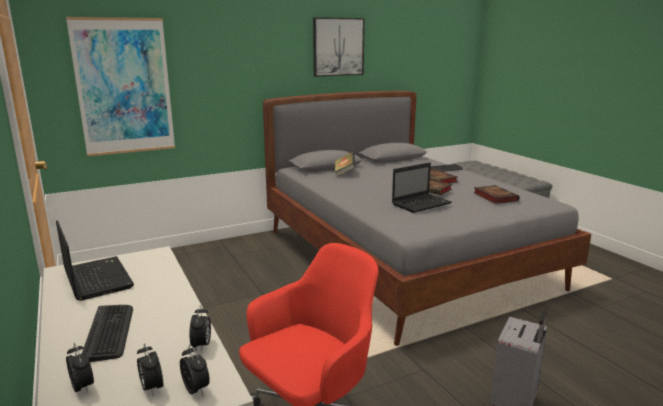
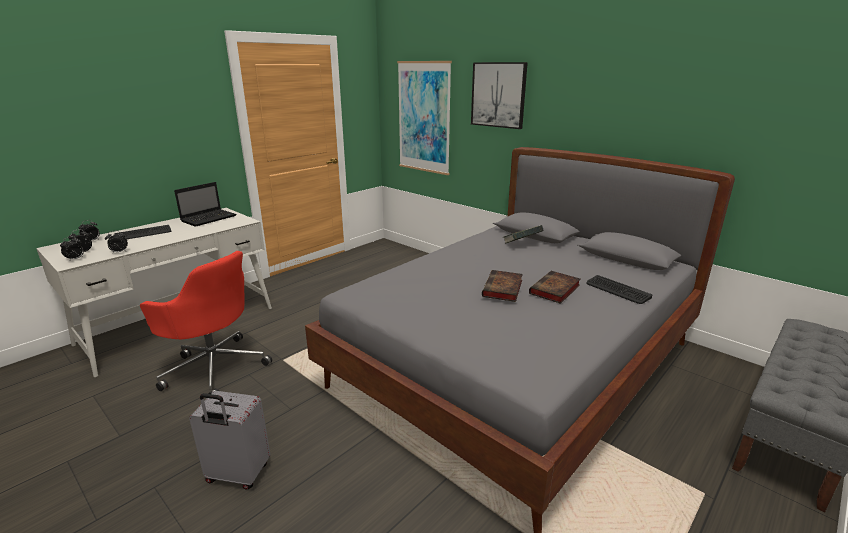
camera: 70 degrees right, 5 degrees up
picture [313,17,365,77] -> picture moved to [471,62,528,129]
laptop [392,162,452,213] -> none
book [473,185,519,204] -> none

